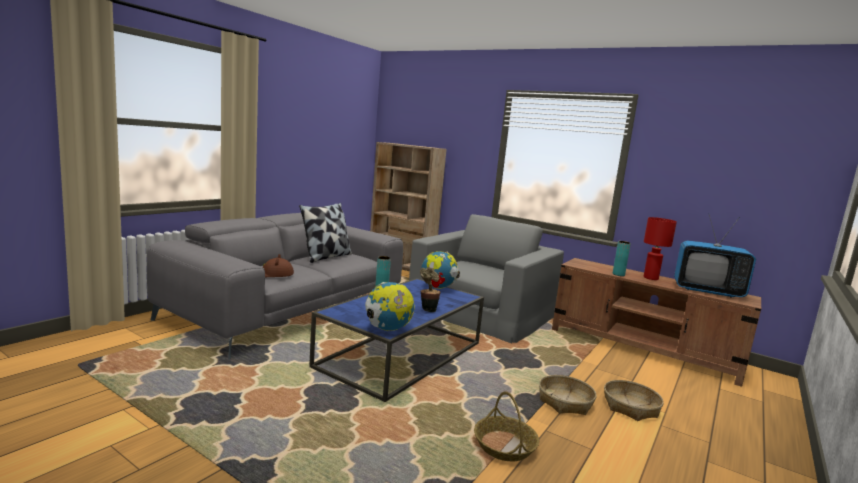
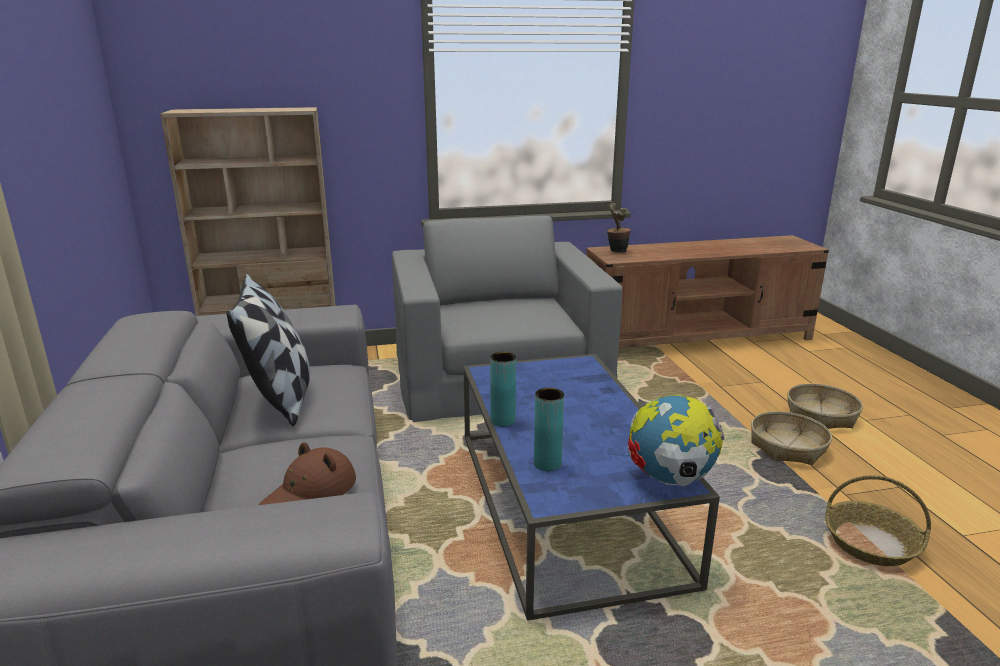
camera: 45 degrees left, 10 degrees up
potted plant [420,267,441,312] -> potted plant moved to [607,203,631,253]
globe [421,251,460,289] -> none
turquoise vase [612,241,631,276] -> turquoise vase moved to [534,388,564,471]
red table lamp [643,217,677,280] -> none
television [674,213,756,298] -> none

